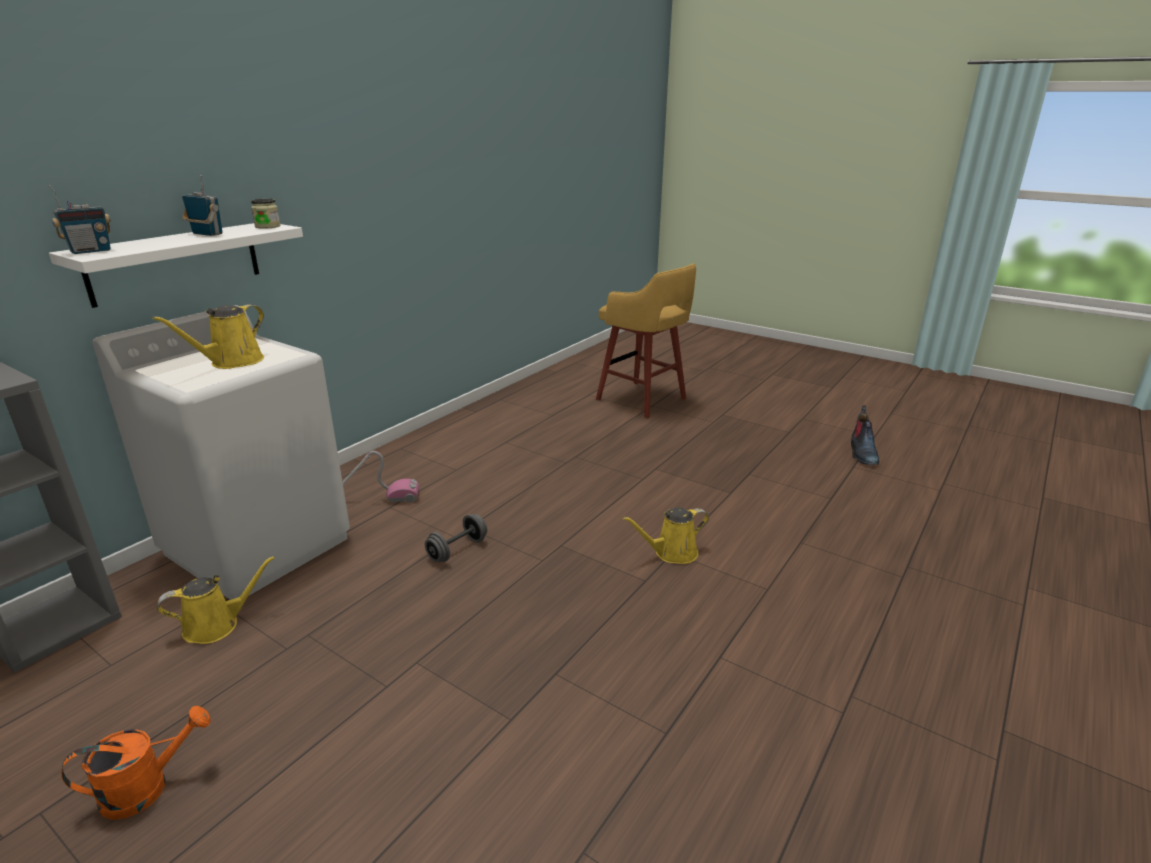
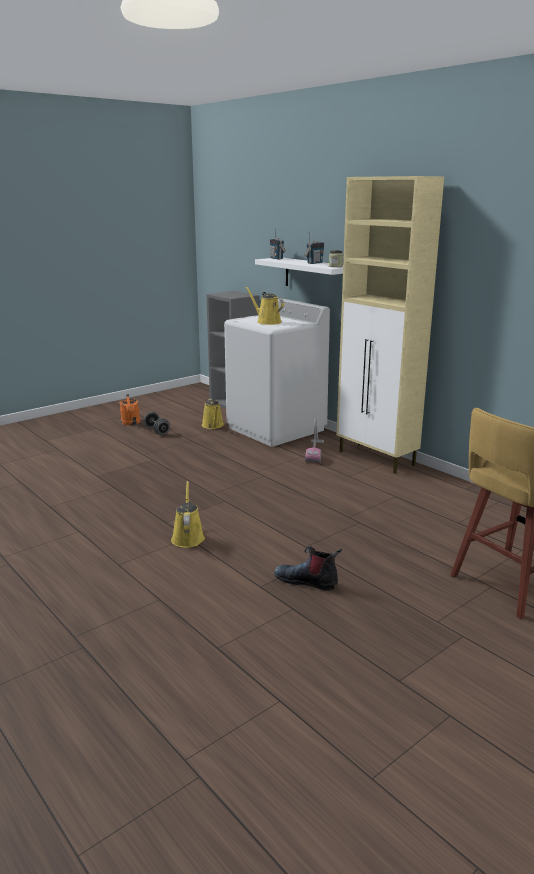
camera: 105 degrees right, 5 degrees down
grey dumbbell [425,514,487,562] -> grey dumbbell moved to [144,412,170,435]
boot [851,405,879,465] -> boot moved to [274,546,342,591]
none -> beige cabinet [337,176,444,474]

